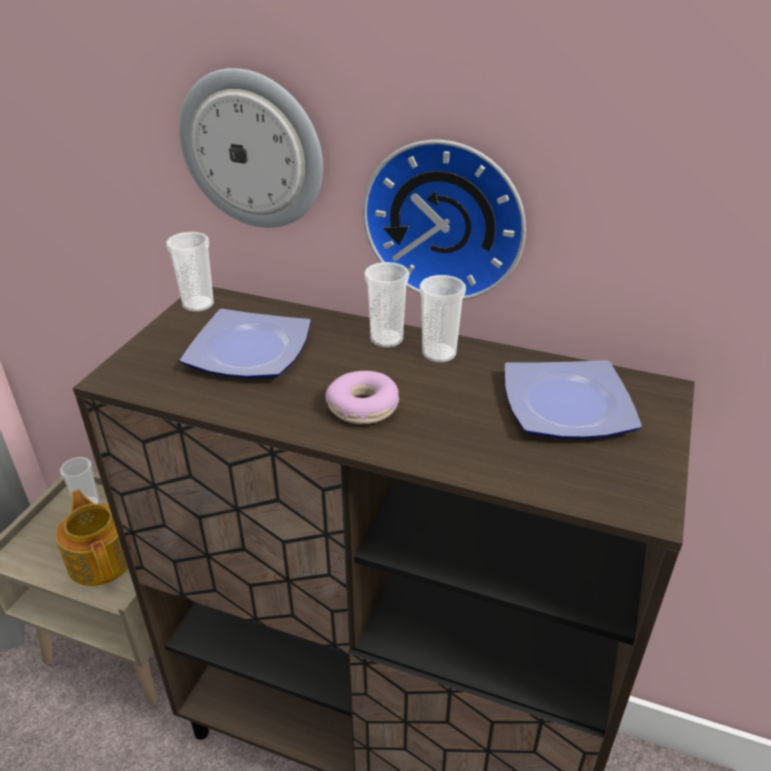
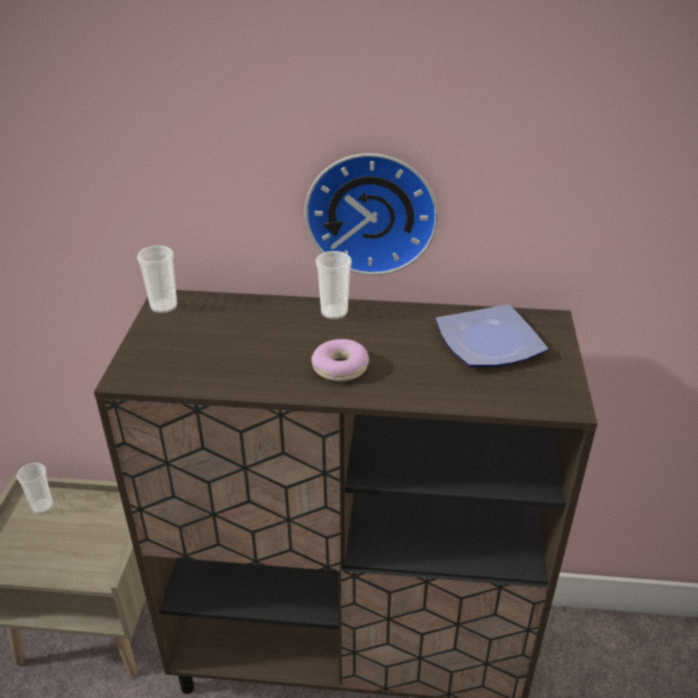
camera: 15 degrees left, 0 degrees up
teapot [56,489,128,586] -> none
wall clock [179,68,323,228] -> none
plate [180,309,311,379] -> none
cup [420,275,466,363] -> none

